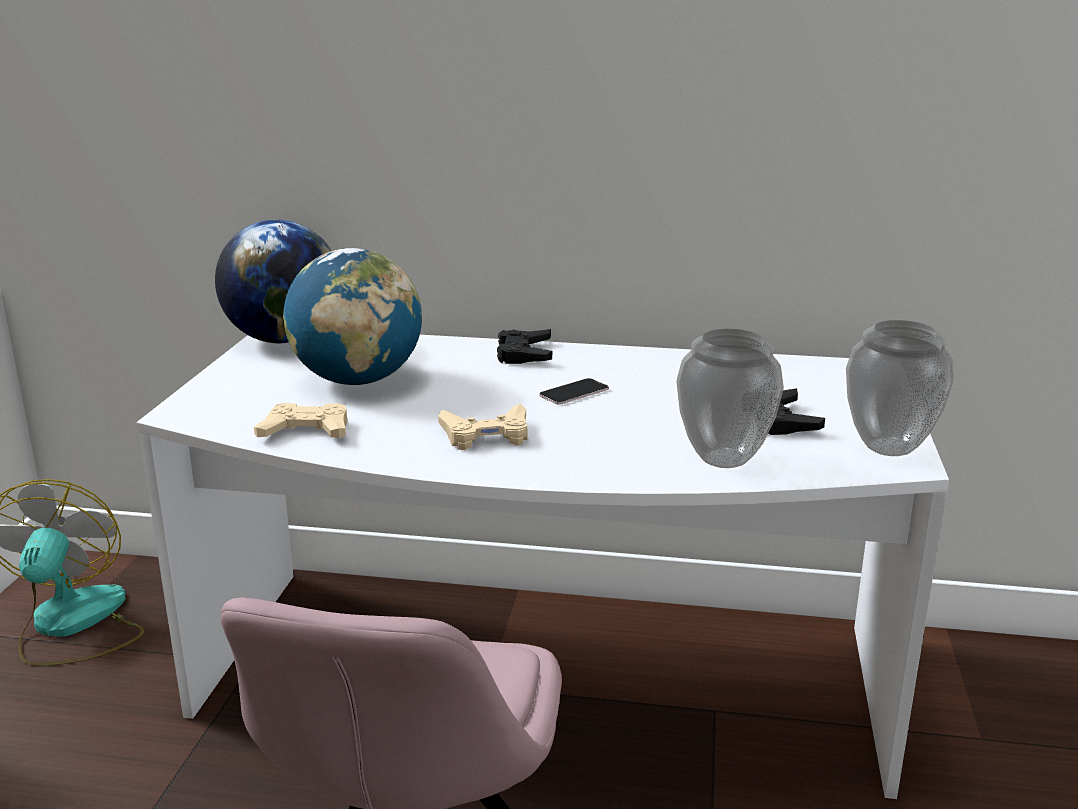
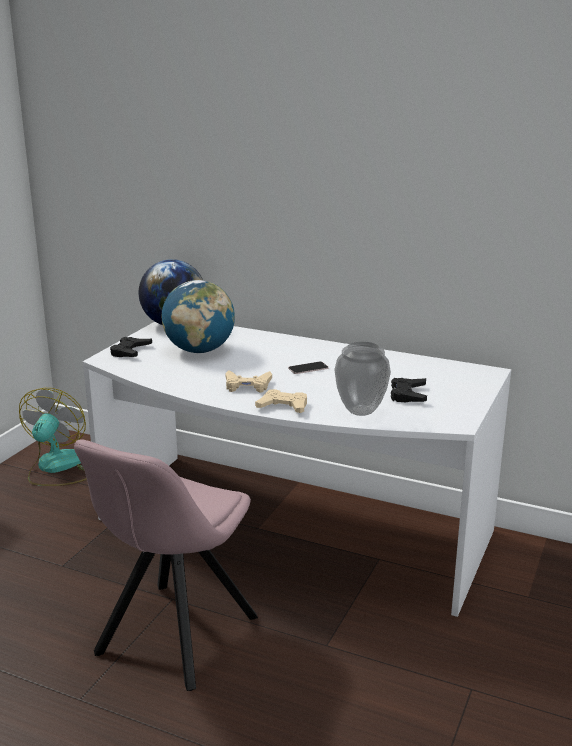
camera: 15 degrees right, 0 degrees up
beige game controller [254,403,347,438] -> beige game controller moved to [255,389,307,413]
black game controller [497,329,552,364] -> black game controller moved to [110,337,152,357]
vase [846,320,954,456] -> none

